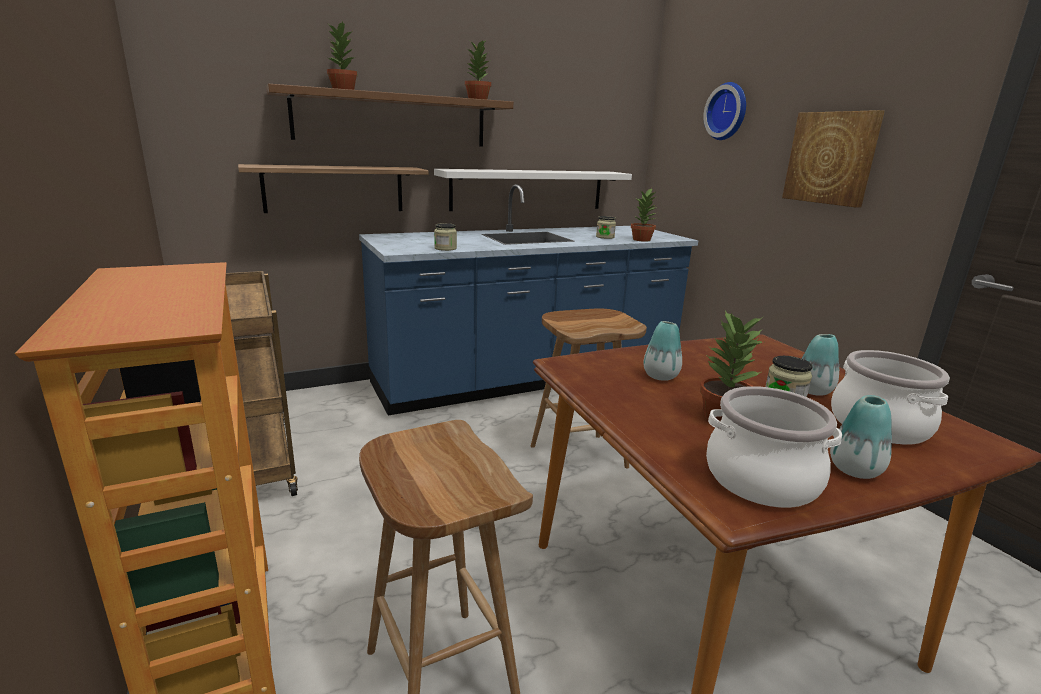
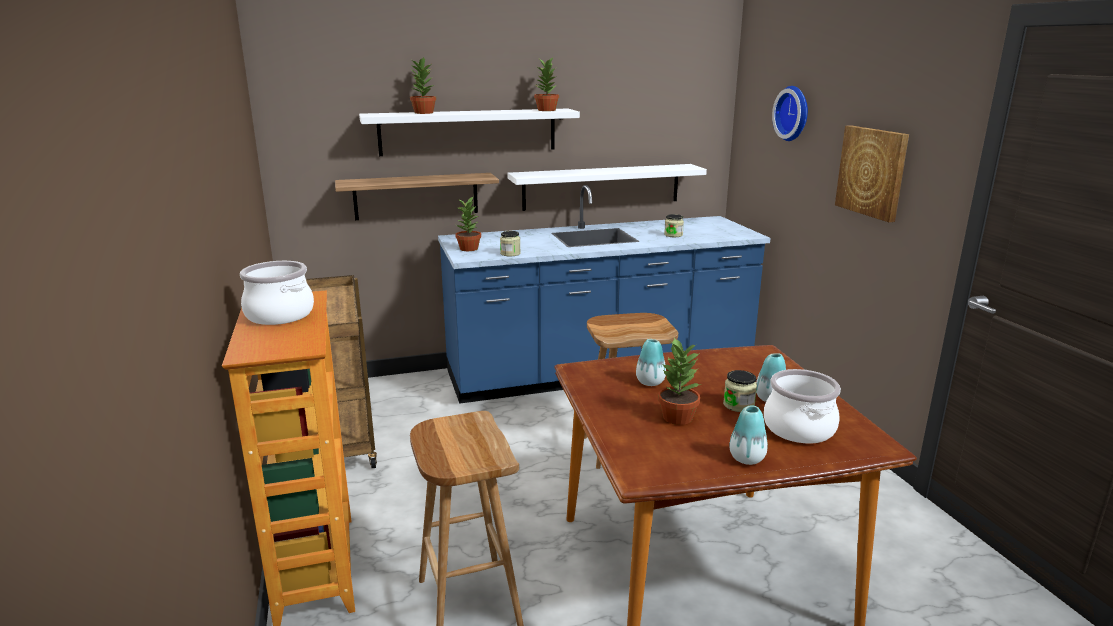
camera: 10 degrees right, 0 degrees up
brown shelf [266,84,513,147] -> white shelf [359,109,580,156]
potted plant [631,188,657,242] -> potted plant moved to [455,196,481,251]
cooking pot [706,386,842,508] -> cooking pot moved to [240,261,314,325]

